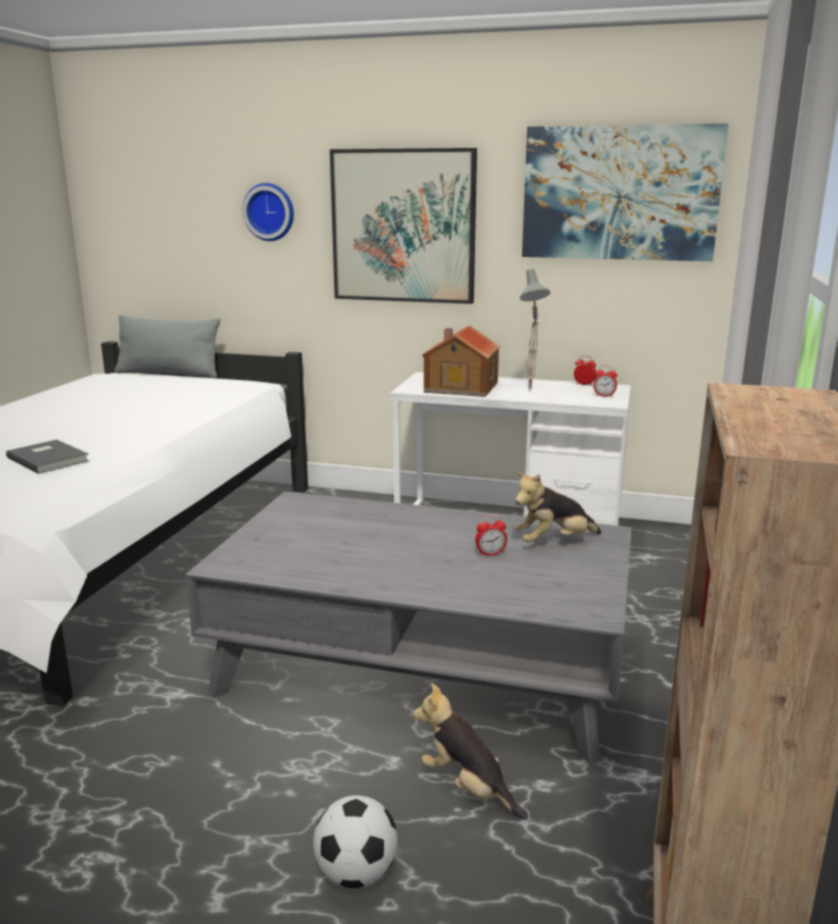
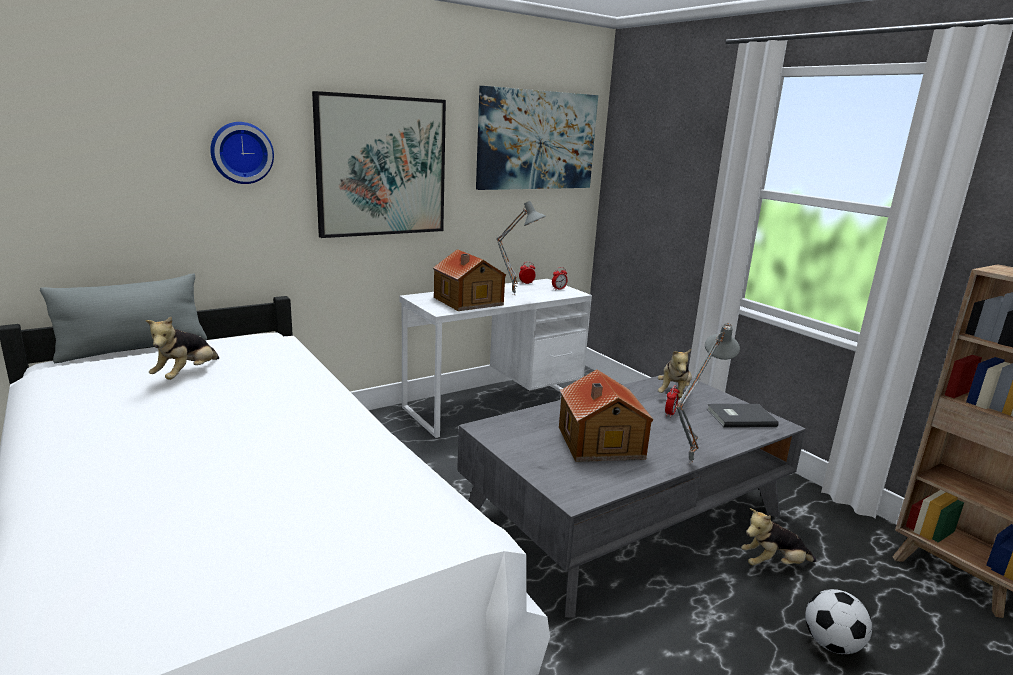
camera: 50 degrees left, 0 degrees up
grey book [6,439,90,474] -> grey book moved to [707,404,779,428]
none -> plush toy [145,317,219,380]
none -> toy house [559,369,654,462]
none -> grey table lamp [675,323,740,464]

